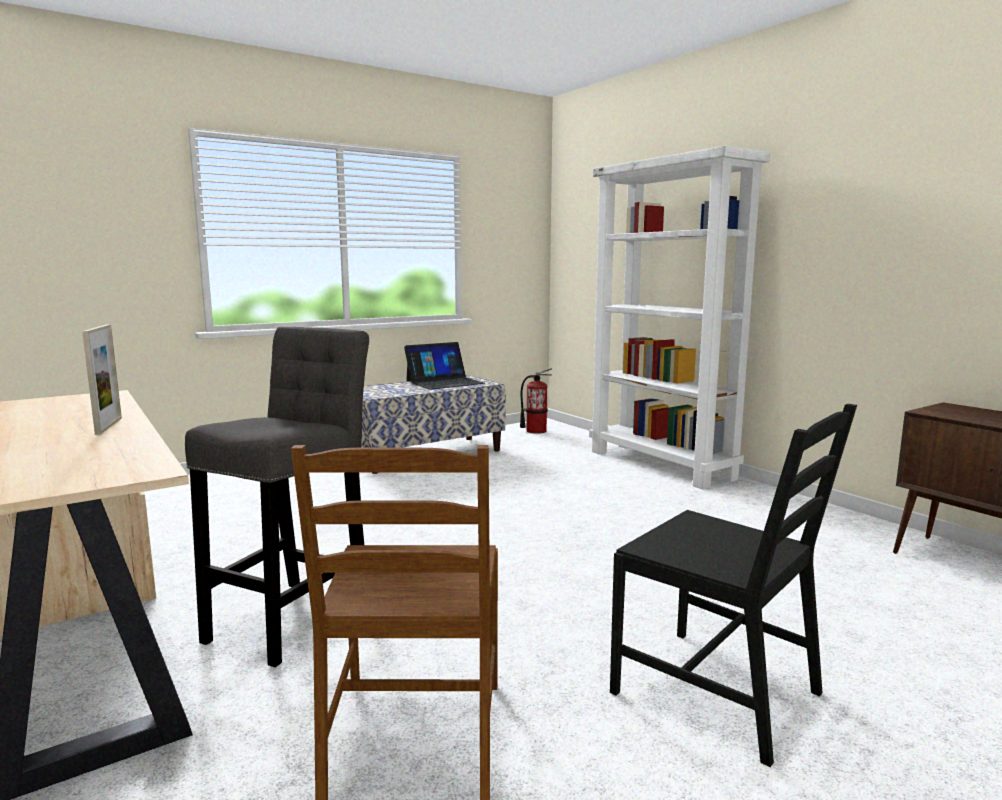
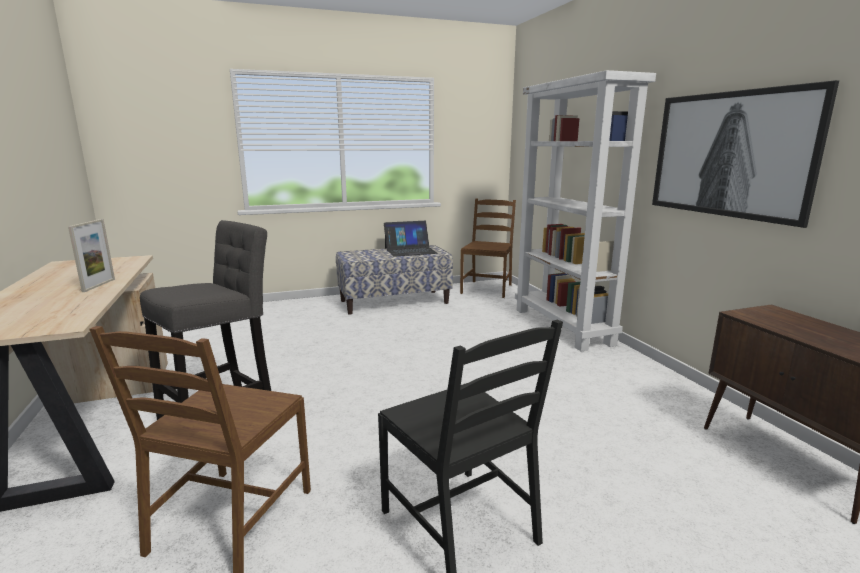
camera: 15 degrees right, 5 degrees up
fire extinguisher [520,368,552,434] -> brown chair [460,199,516,298]
none -> picture [652,80,839,228]

